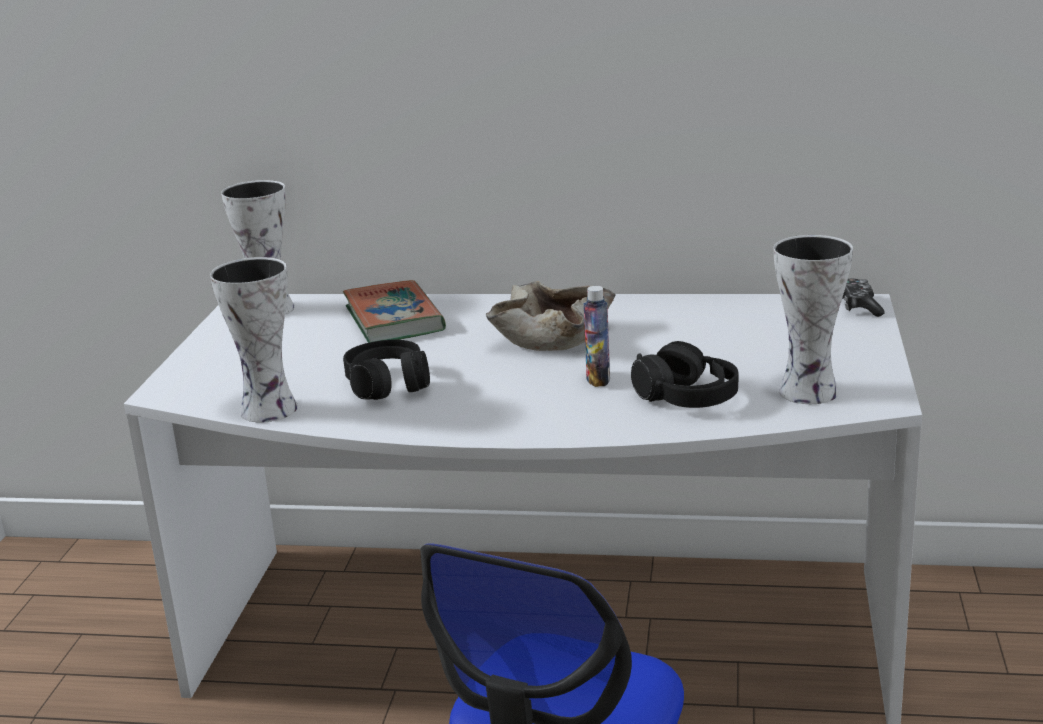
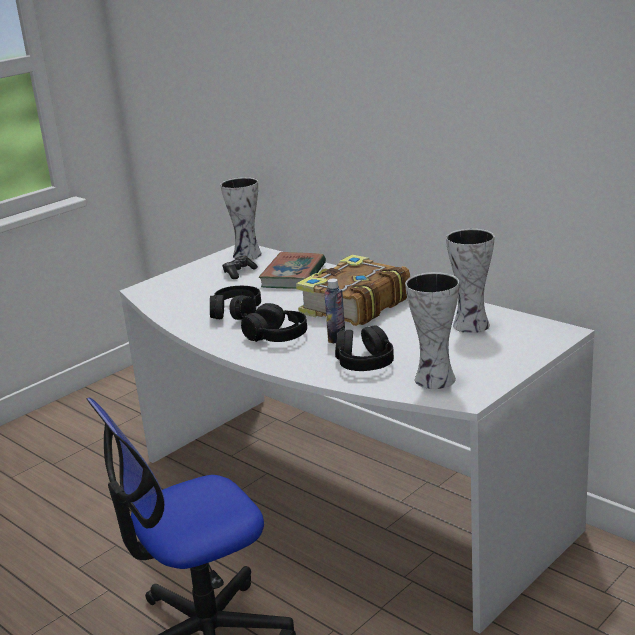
camera: 35 degrees right, 0 degrees up
vase [210,257,298,423] -> vase moved to [446,229,494,333]
beige bowl [486,281,615,351] -> book [296,255,410,326]
game controller [842,279,885,317] -> game controller moved to [222,256,258,279]
none -> black headphones [241,303,307,342]

